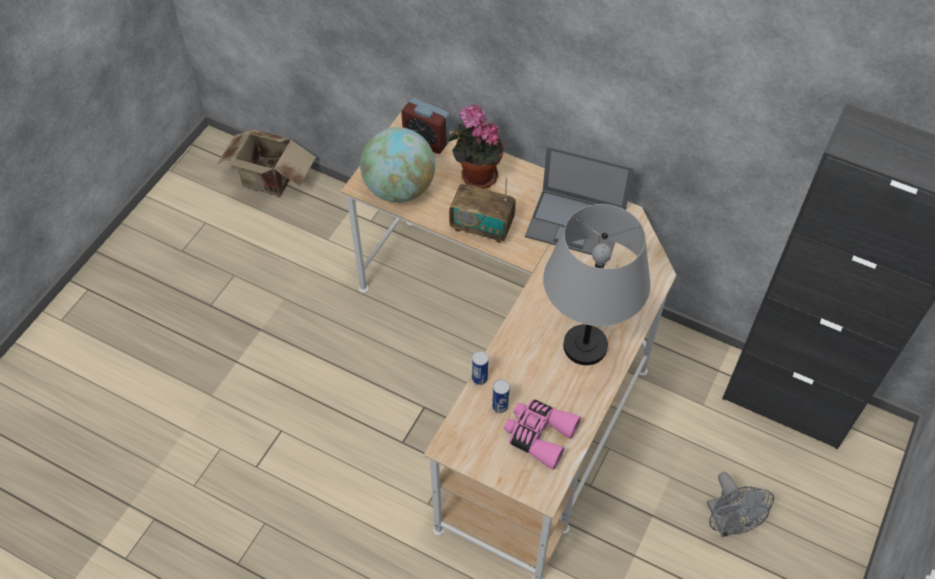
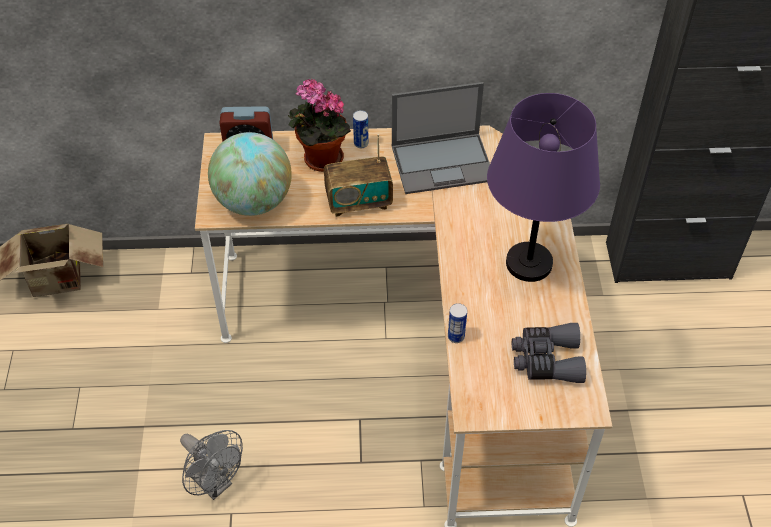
camera: 30 degrees left, 5 degrees down
can [492,379,510,413] -> can moved to [353,110,369,148]
pink binoculars [504,399,581,470] -> grey binoculars [512,323,586,383]
grey table lamp [543,204,651,365] -> purple table lamp [487,93,600,282]
grey fan [707,472,774,537] -> grey fan moved to [180,430,243,500]

